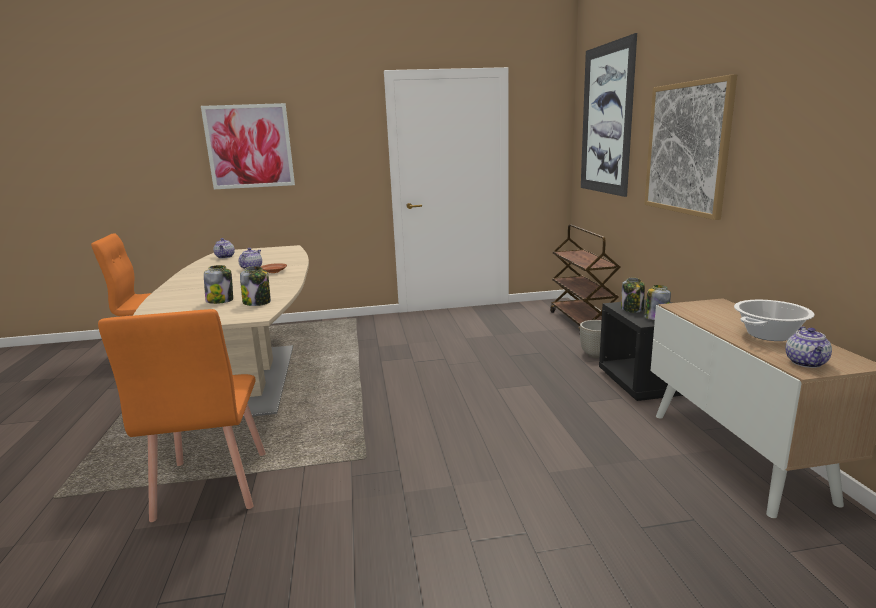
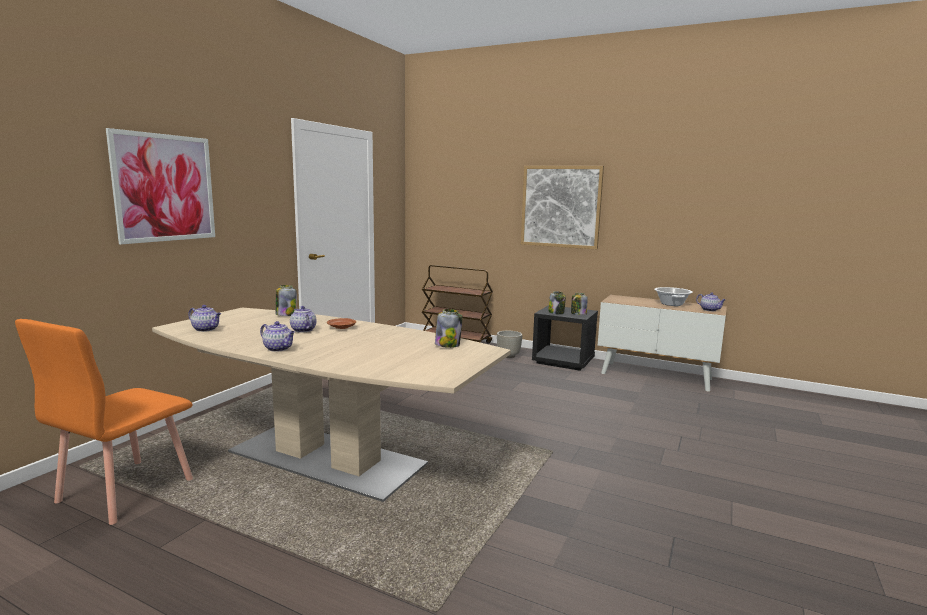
camera: 55 degrees left, 5 degrees down
orange chair [98,309,266,522] -> none
jar [204,265,233,304] -> jar moved to [276,285,297,316]
picture [581,33,637,197] -> none
none -> teapot [260,321,295,352]

